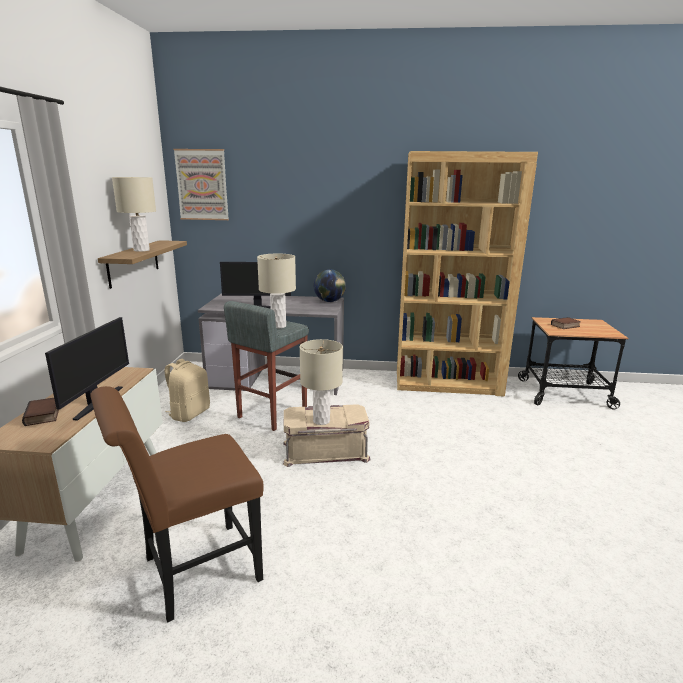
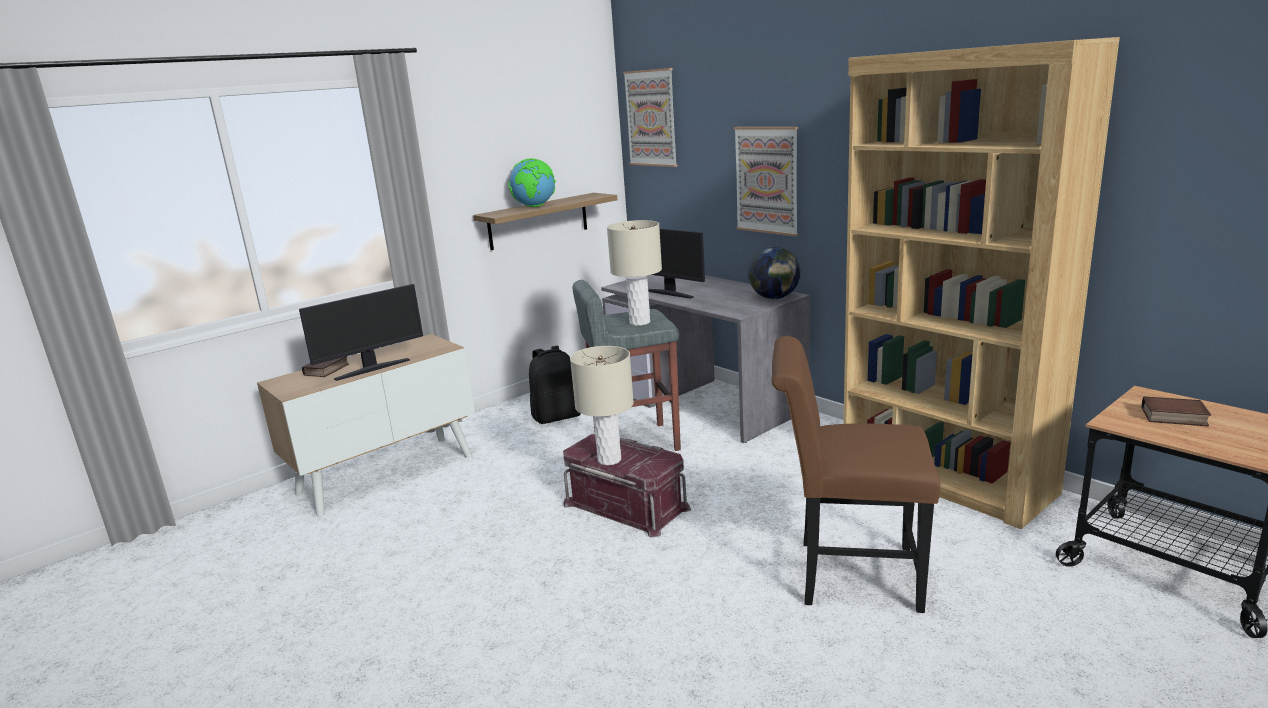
camera: 45 degrees right, 0 degrees up
brown chair [90,386,264,623] -> brown chair moved to [772,336,940,613]
beige table lamp [112,177,156,252] -> globe [508,158,556,207]
beige backpack [165,359,210,422] -> black backpack [529,346,581,424]
beige storage box [283,404,371,467] -> red storage box [563,434,691,538]
none -> picture [734,127,798,236]

